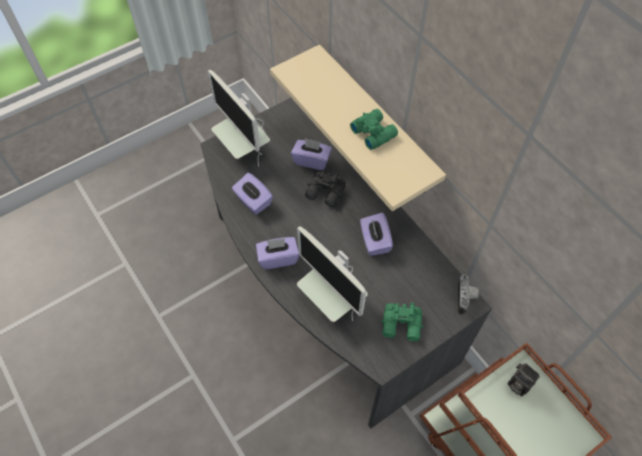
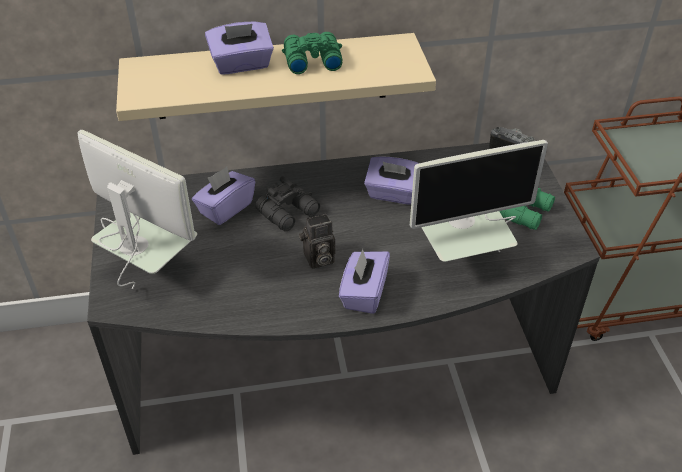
camera: 65 degrees left, 15 degrees down
monitor [208,70,270,167] -> monitor turned 135 degrees counterclockwise [77,130,197,289]
purple tissue box [232,173,273,215] -> purple tissue box moved to [205,22,274,75]
camera [507,363,540,397] -> camera moved to [299,214,335,269]

